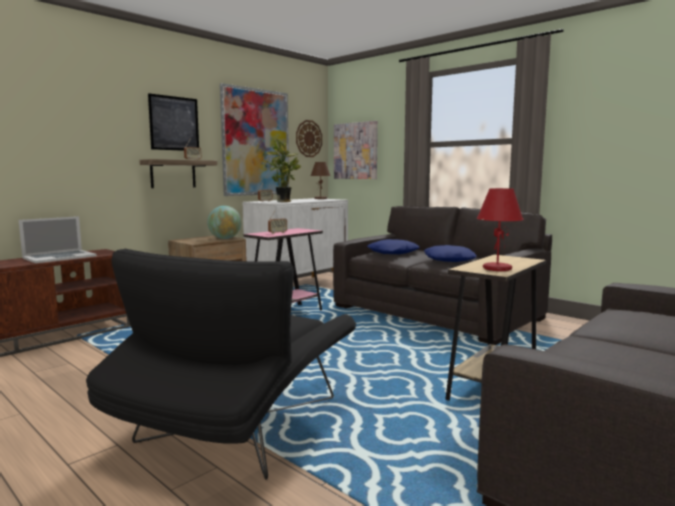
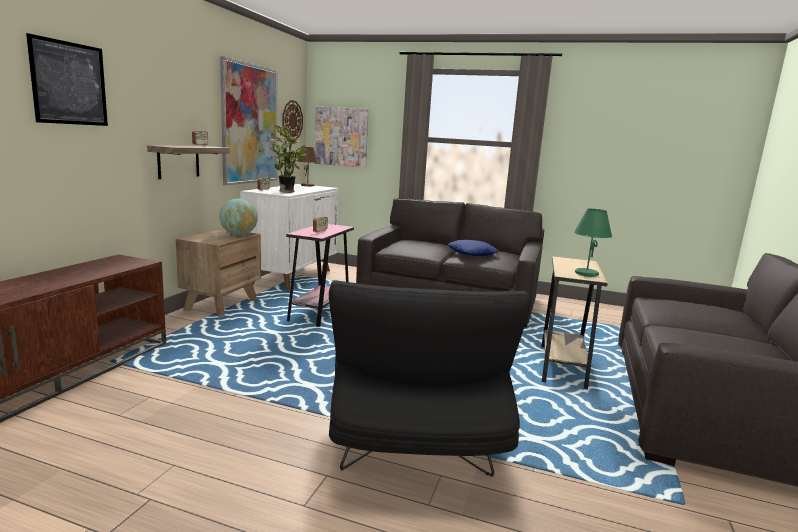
camera: 25 degrees left, 5 degrees up
laptop [19,216,97,263] -> none
picture [148,93,199,151] -> picture moved to [26,33,108,126]
blue pillow [367,239,419,254] -> none
red table lamp [477,188,524,271] -> green table lamp [574,209,612,277]

